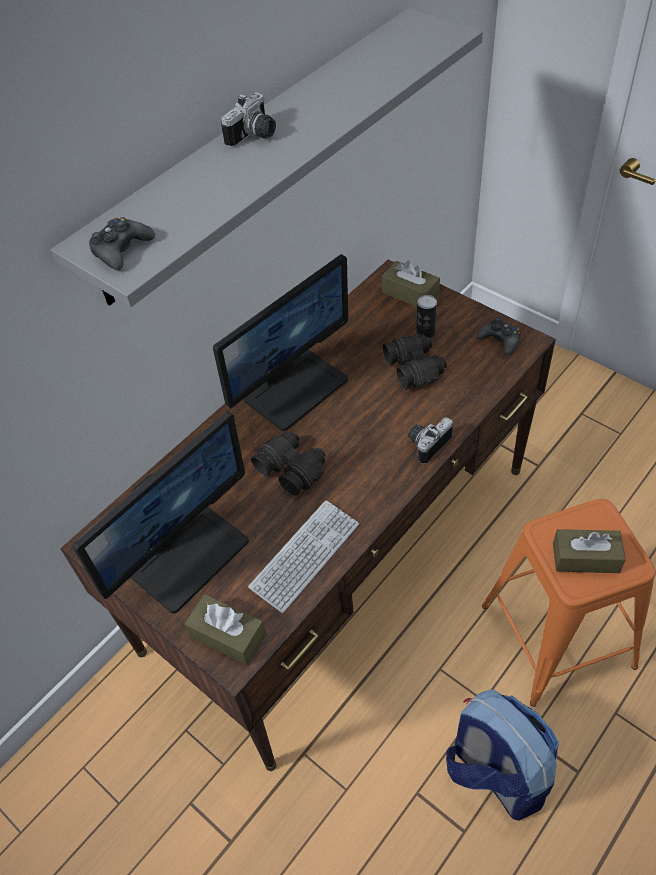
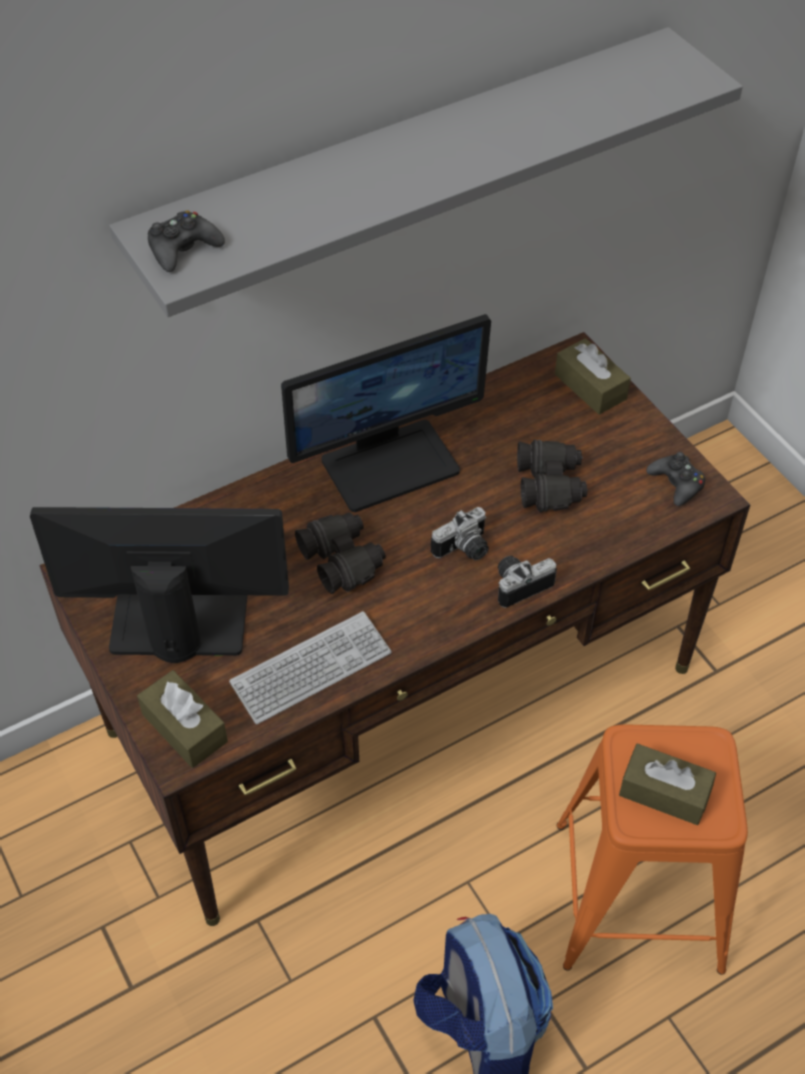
camera: 15 degrees right, 0 degrees up
monitor [72,411,249,613] -> monitor turned 150 degrees counterclockwise [30,507,289,663]
camera [221,93,276,148] -> camera moved to [431,507,489,560]
can [416,295,437,339] -> none

